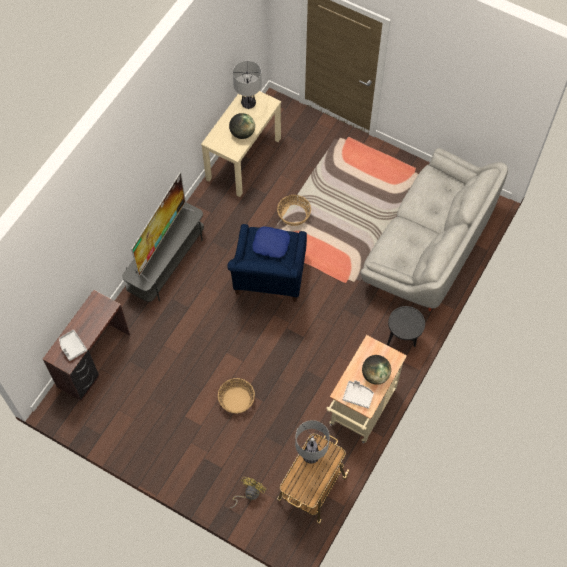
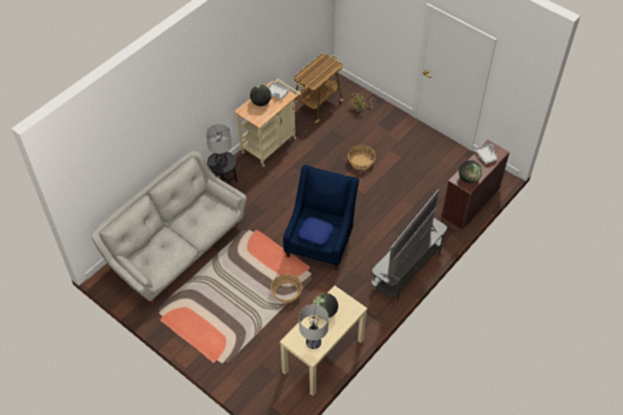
camera: 170 degrees left, 10 degrees down
table lamp [295,420,330,464] -> table lamp moved to [206,124,232,166]
none -> globe [459,160,482,183]

